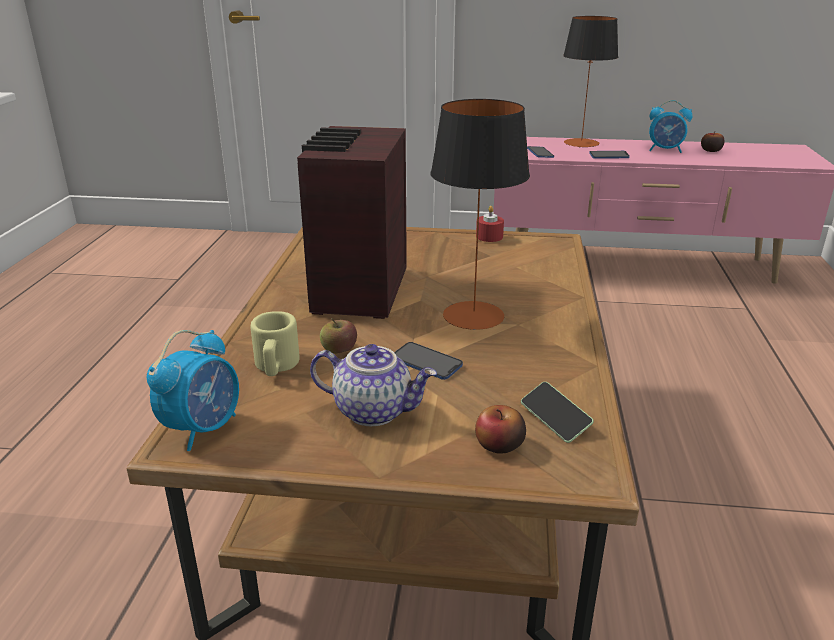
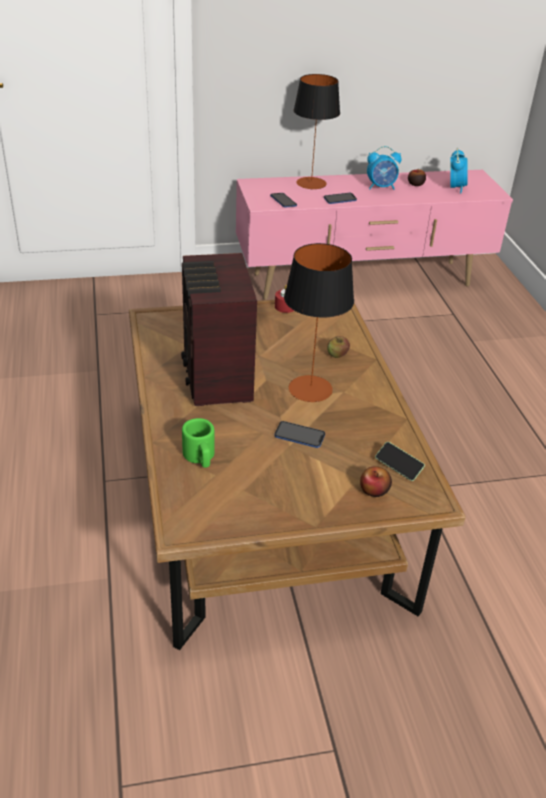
camera: 20 degrees left, 10 degrees up
alarm clock [147,330,239,451] -> alarm clock moved to [451,148,468,194]
beige mug [250,311,300,376] -> green mug [182,418,215,468]
teapot [310,344,437,426] -> none
apple [320,318,357,354] -> apple moved to [327,336,350,358]

